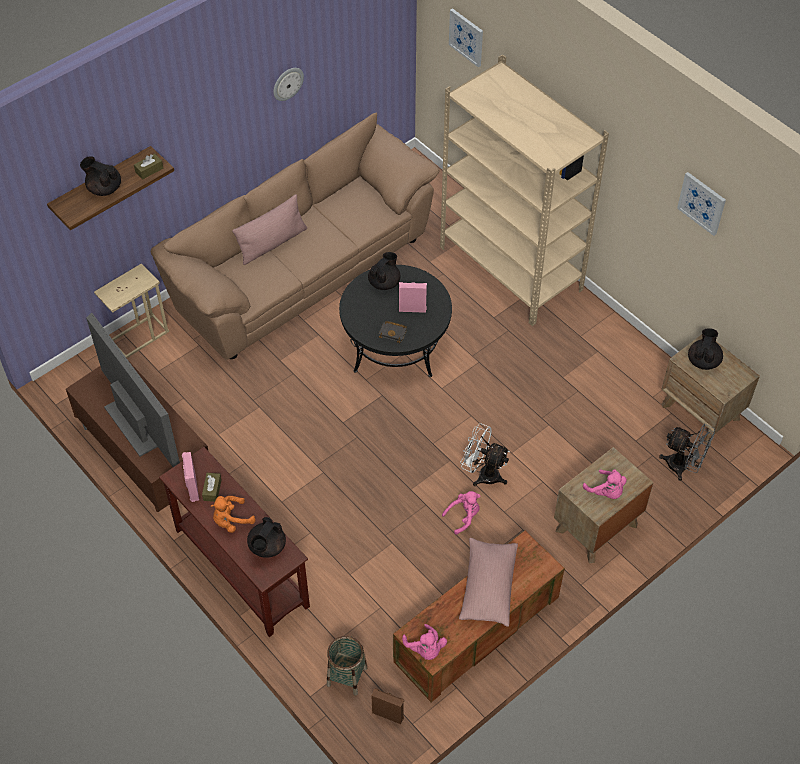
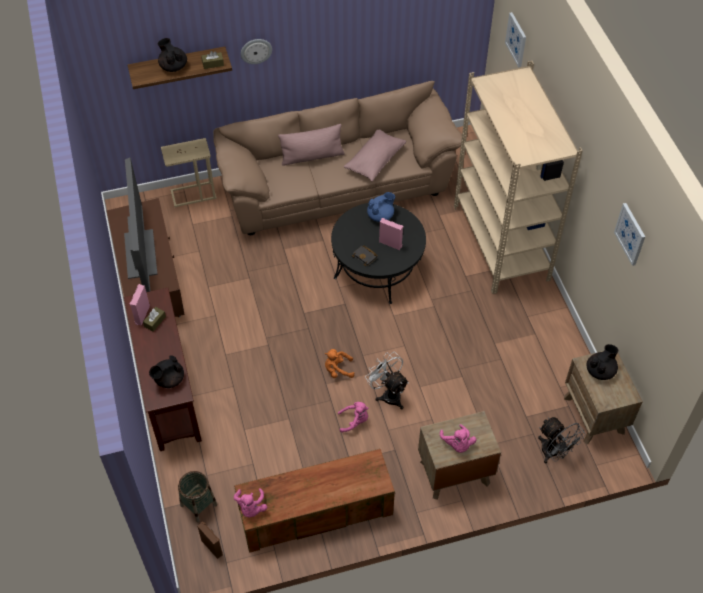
camera: 25 degrees right, 0 degrees up
orange plush toy [211,496,255,533] -> orange plush toy moved to [325,349,354,378]
wall clock [273,68,304,101] -> wall clock moved to [241,39,272,64]
black teapot [368,252,400,290] -> blue teapot [367,192,395,222]
pink pillow [459,538,518,627] -> pink pillow moved to [343,130,406,182]

